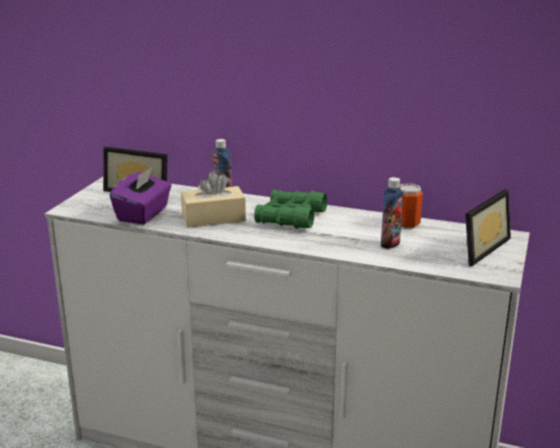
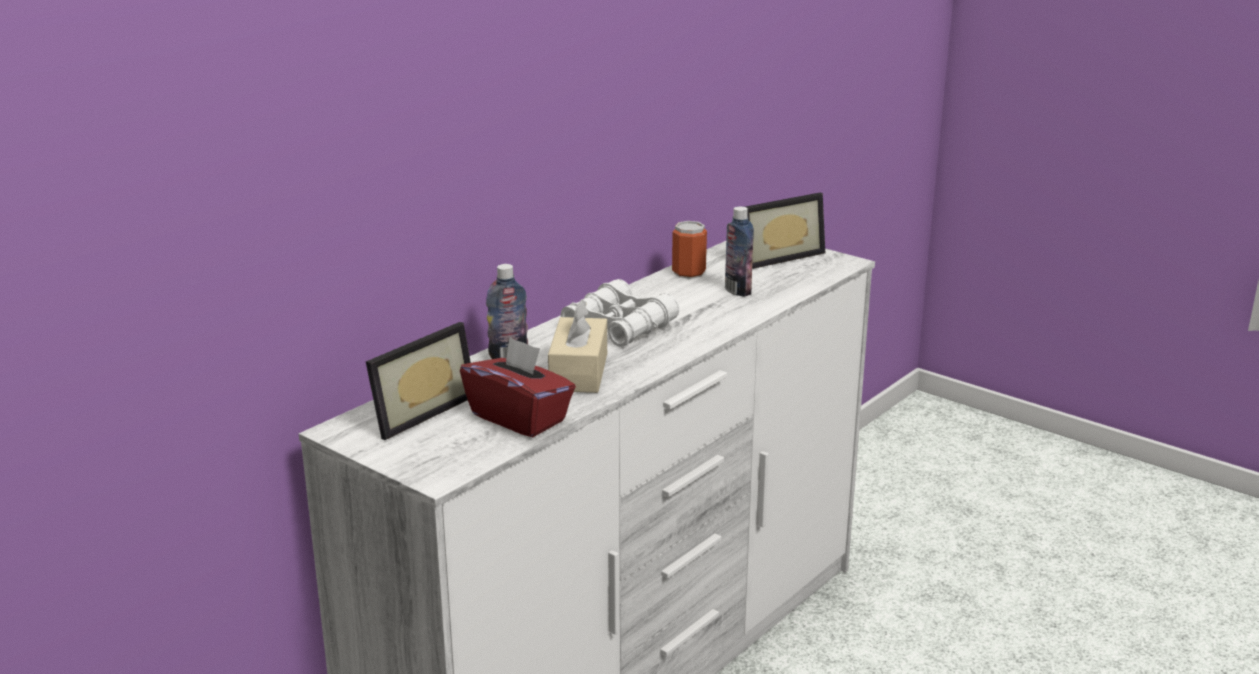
camera: 70 degrees left, 0 degrees up
purple tissue box [109,167,172,225] -> red tissue box [460,337,576,437]
green binoculars [254,190,327,229] -> white binoculars [561,279,679,347]
picture frame [465,189,511,266] -> picture frame turned 90 degrees clockwise [746,193,825,269]

